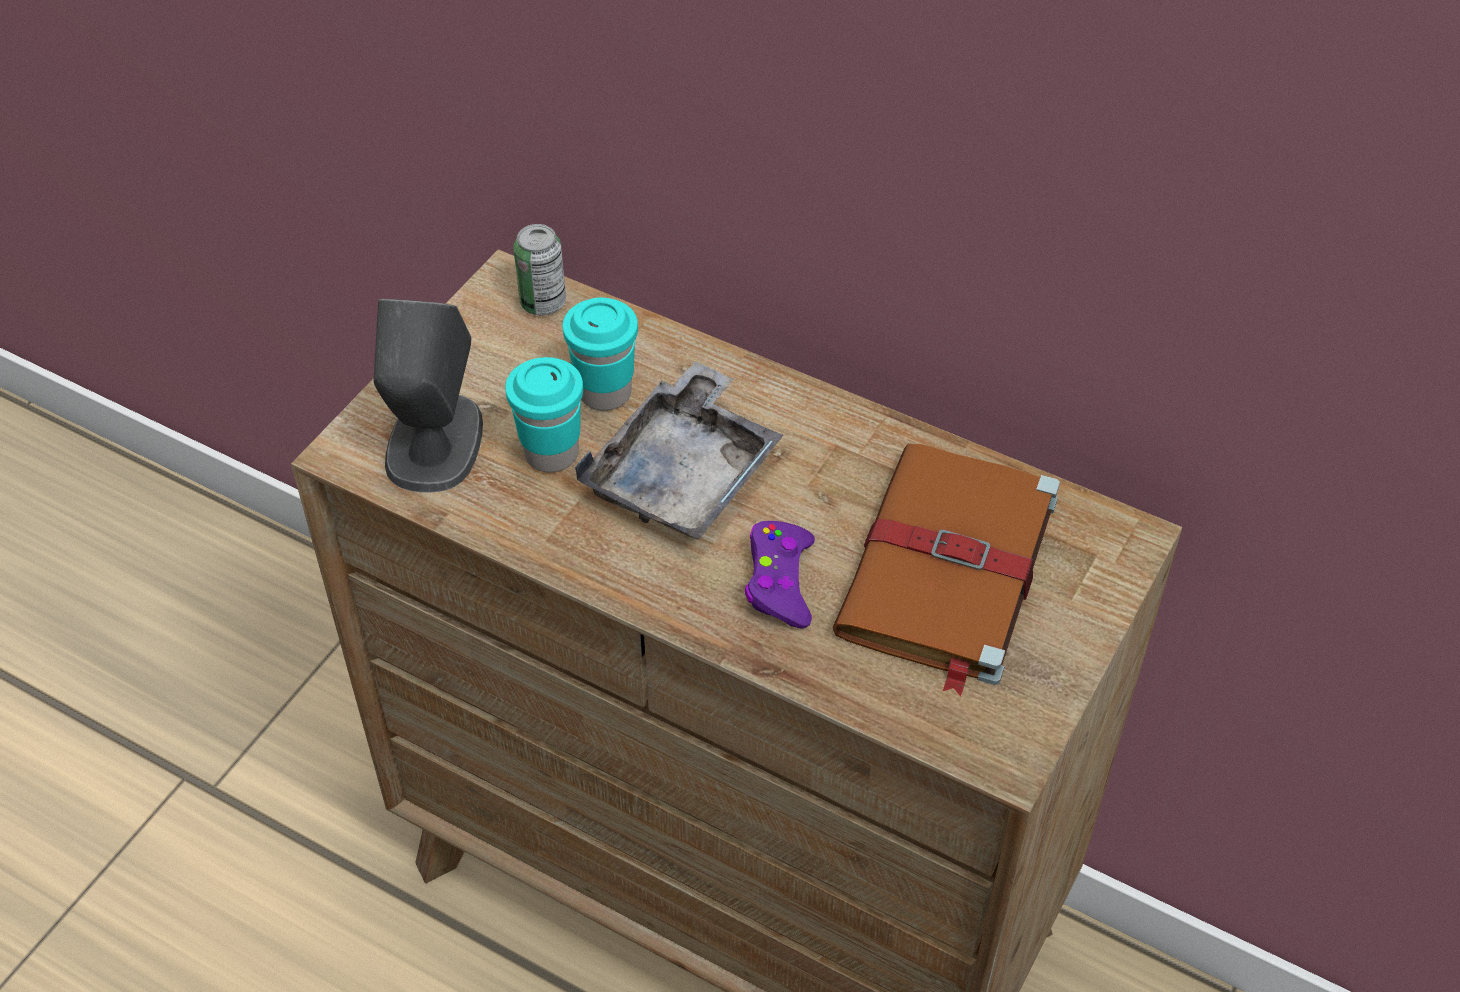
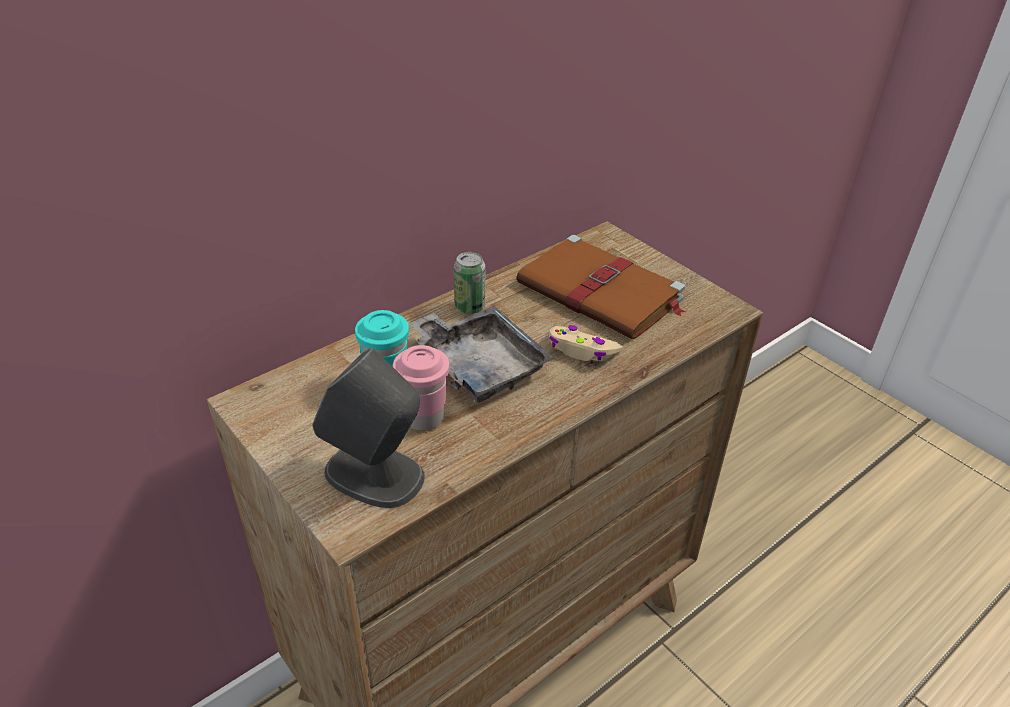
camera: 70 degrees left, 10 degrees down
turquoise cup [505,357,583,473] -> pink cup [393,345,449,431]
can [513,224,566,315] -> can moved to [454,252,485,314]
purple game controller [745,521,815,629] -> beige game controller [549,325,623,361]

